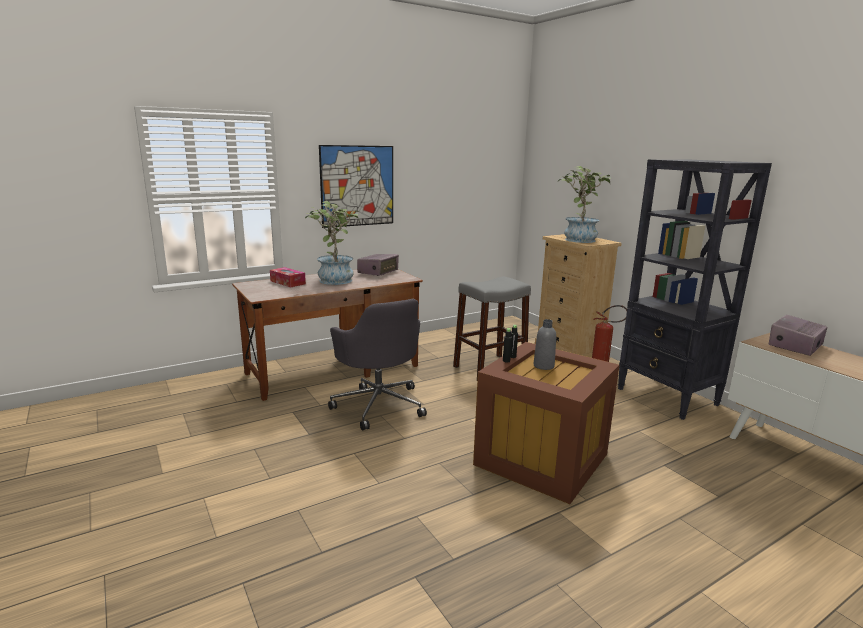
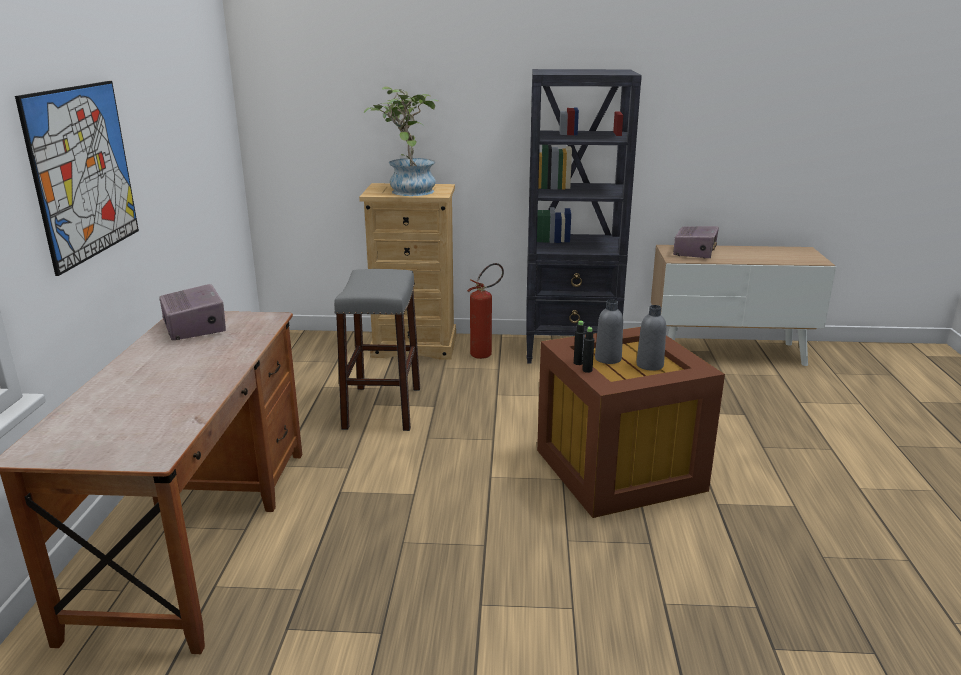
camera: 55 degrees left, 5 degrees up
tissue box [270,267,306,287] -> none
potted plant [305,201,359,285] -> none
grey office chair [328,299,427,430] -> none
radio [768,315,827,356] -> radio turned 150 degrees counterclockwise [673,226,719,259]
none -> grey bottle [636,305,666,371]

